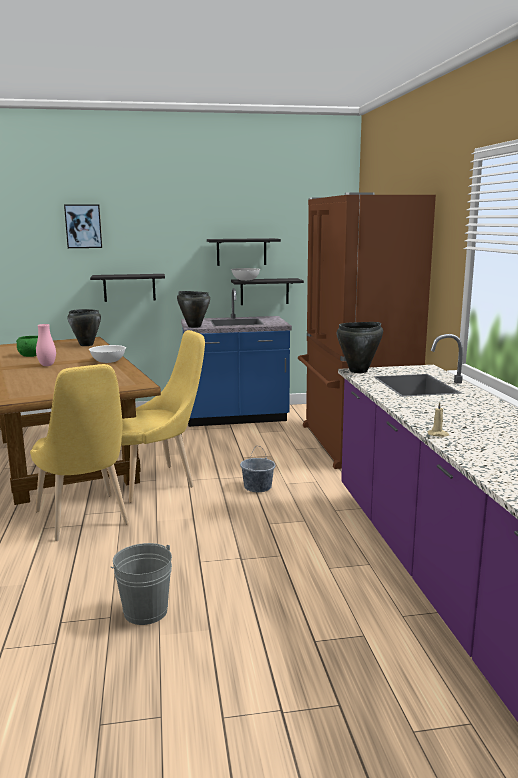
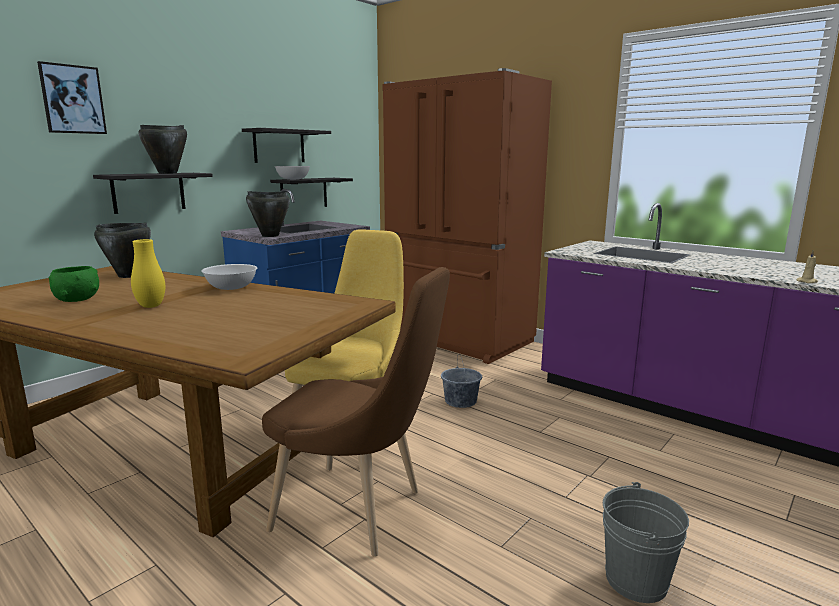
camera: 40 degrees left, 0 degrees up
yellow chair [30,364,129,541] -> brown chair [262,267,450,557]
pink vase [36,324,56,366] -> yellow vase [131,239,165,308]
black cooking pot [337,322,383,373] -> black cooking pot moved to [139,125,187,174]

